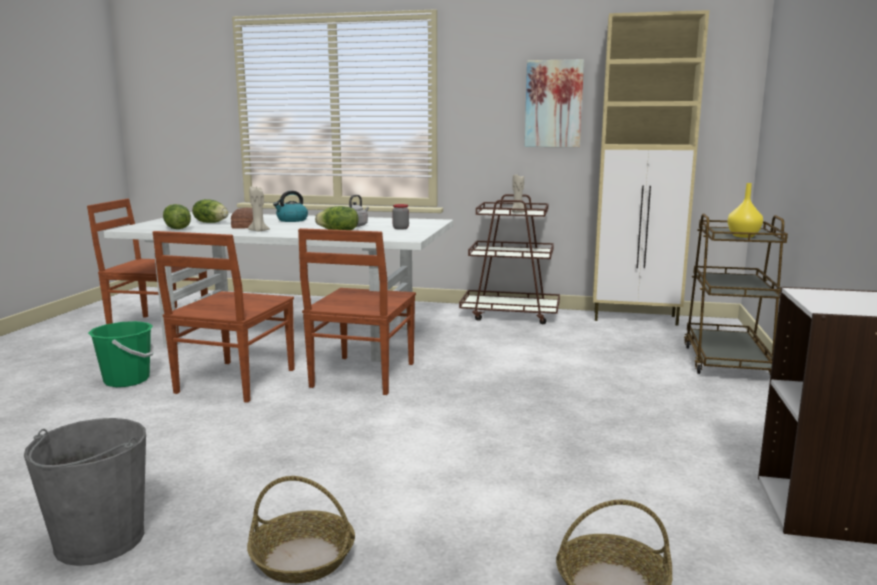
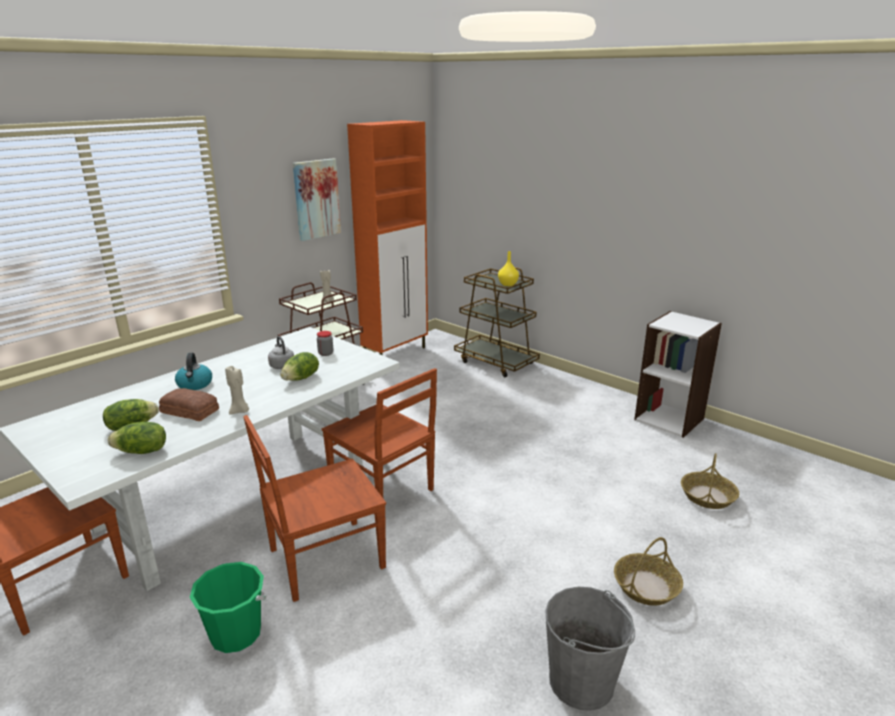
camera: 60 degrees left, 10 degrees up
brown chair [153,231,295,403] -> brown chair turned 105 degrees clockwise [243,415,386,602]
beige cabinet [593,10,709,326] -> orange cabinet [347,120,428,355]

